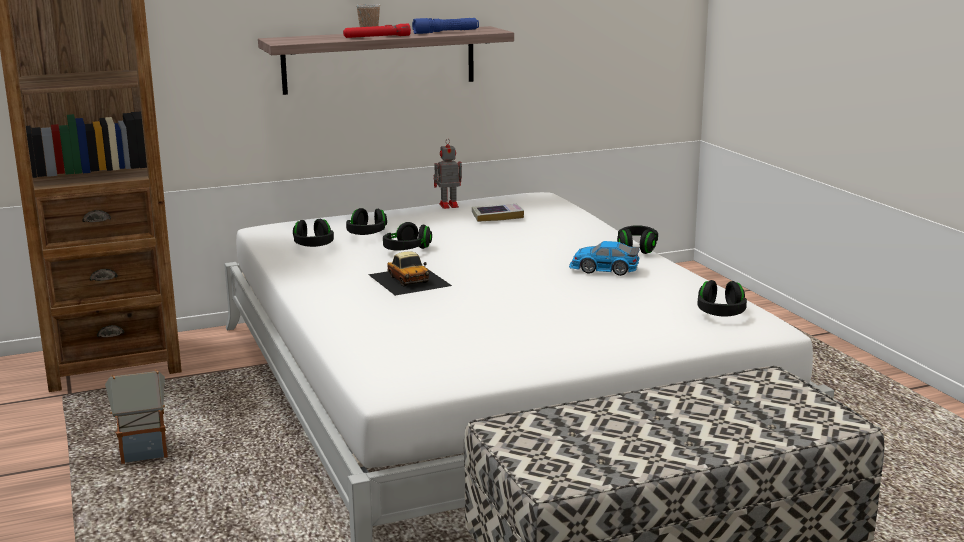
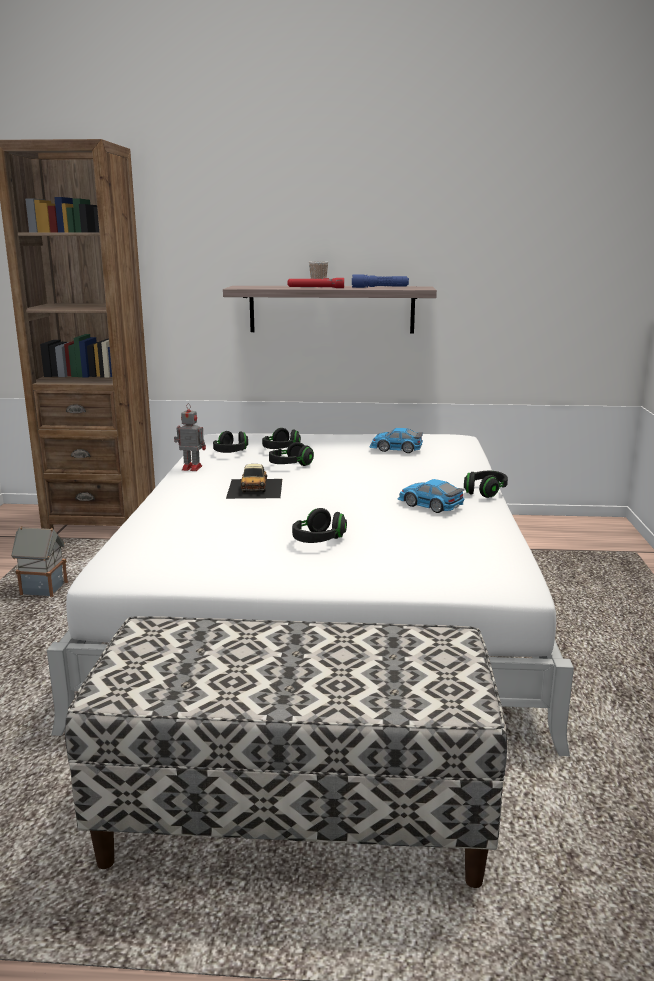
camera: 25 degrees right, 0 degrees up
toy robot [433,138,462,209] -> toy robot moved to [174,403,206,471]
book [472,204,524,222] -> toy car [369,428,423,453]
black headphones [697,280,747,317] -> black headphones moved to [292,508,347,543]

